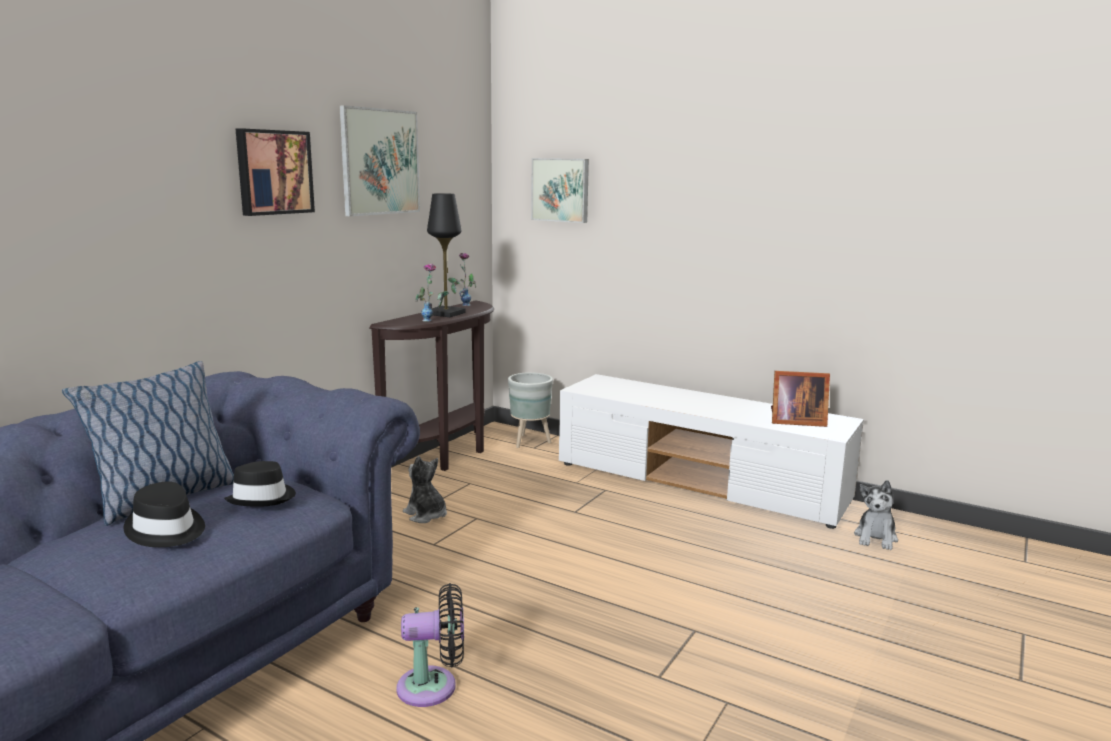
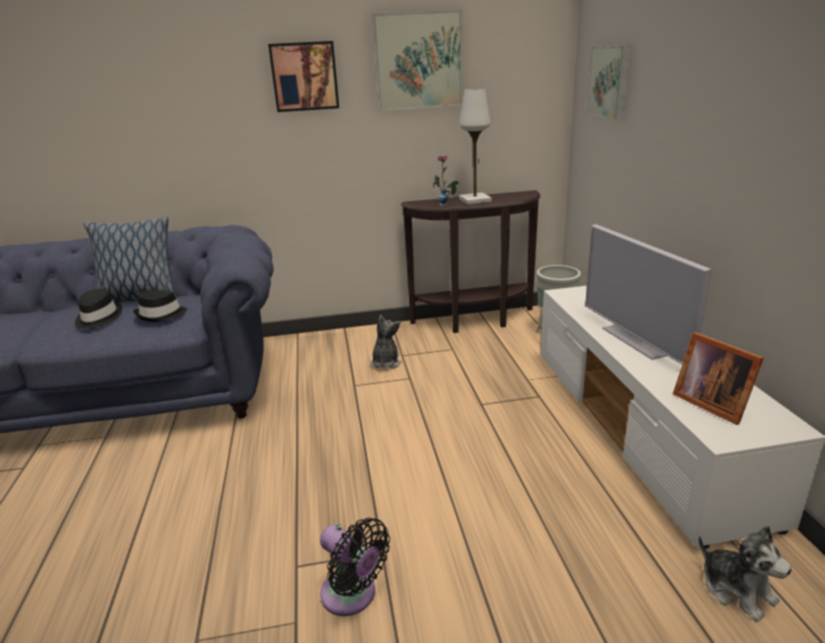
camera: 50 degrees right, 10 degrees up
black fan [396,583,464,707] -> black fan moved to [320,518,390,616]
black table lamp [427,193,466,317] -> white table lamp [459,88,492,204]
vase [448,253,476,306] -> none
plush toy [854,480,898,550] -> plush toy turned 105 degrees counterclockwise [698,525,792,622]
none -> television [585,224,712,364]

